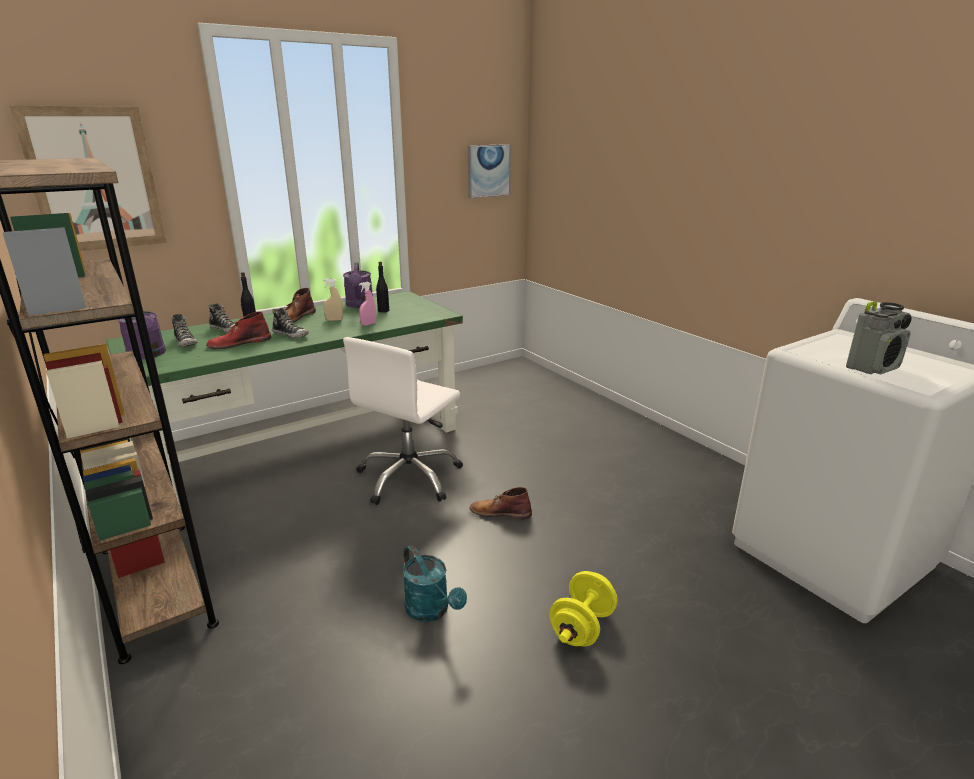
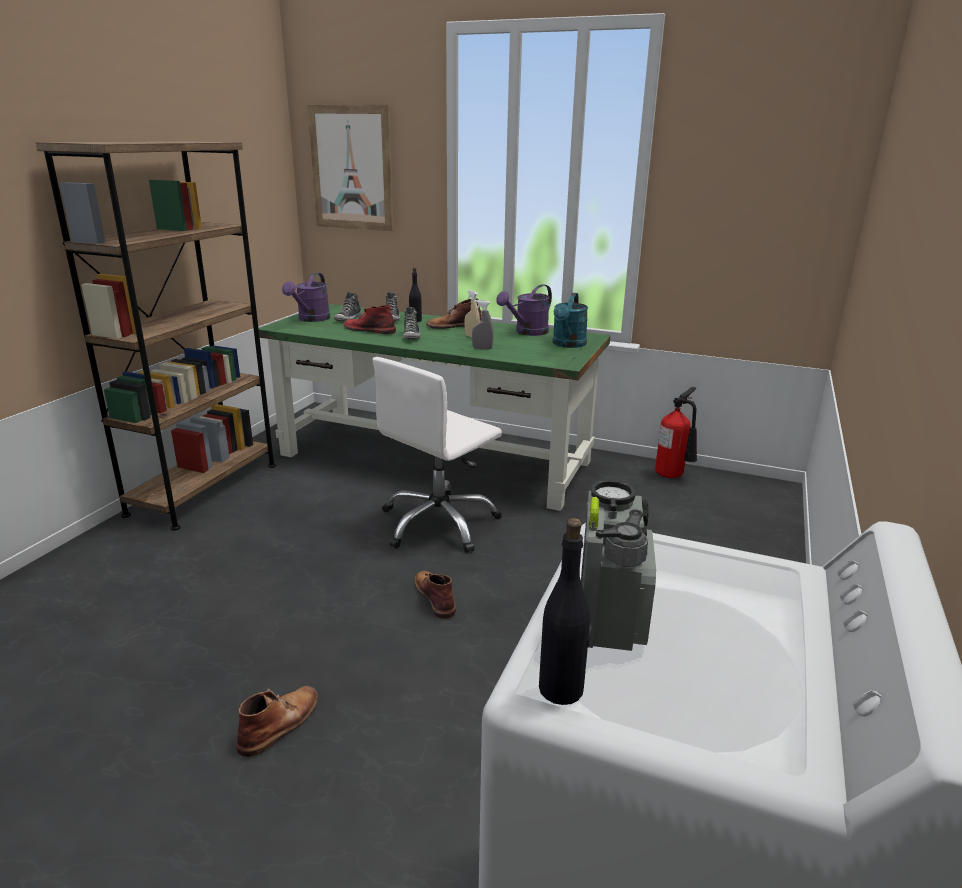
camera: 55 degrees right, 0 degrees up
white office chair [343,337,463,505] -> white office chair turned 45 degrees counterclockwise [373,357,502,553]
pink spray bottle [359,282,376,326] -> grey spray bottle [472,300,494,349]
black bottle [376,262,389,312] -> black bottle moved to [539,518,592,705]
turquoise watering can [403,545,467,622] -> turquoise watering can moved to [553,293,588,348]
picture [468,144,511,198] -> none
yellow dumbbell [549,571,618,646] -> brown boot [236,686,318,757]
radio [846,301,912,374] -> radio turned 105 degrees counterclockwise [581,480,656,651]
none -> fire extinguisher [655,387,697,478]

